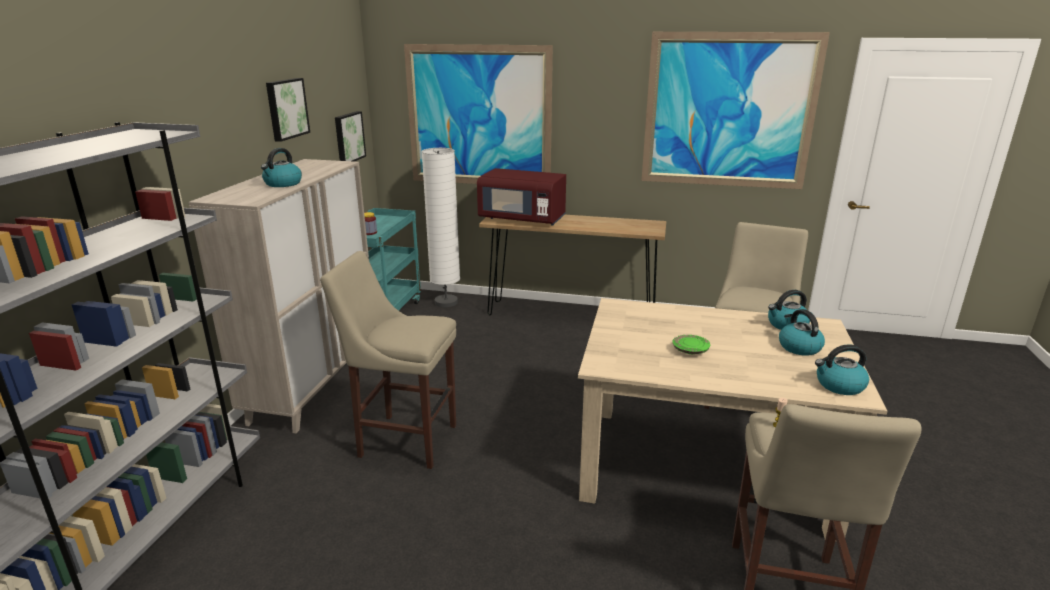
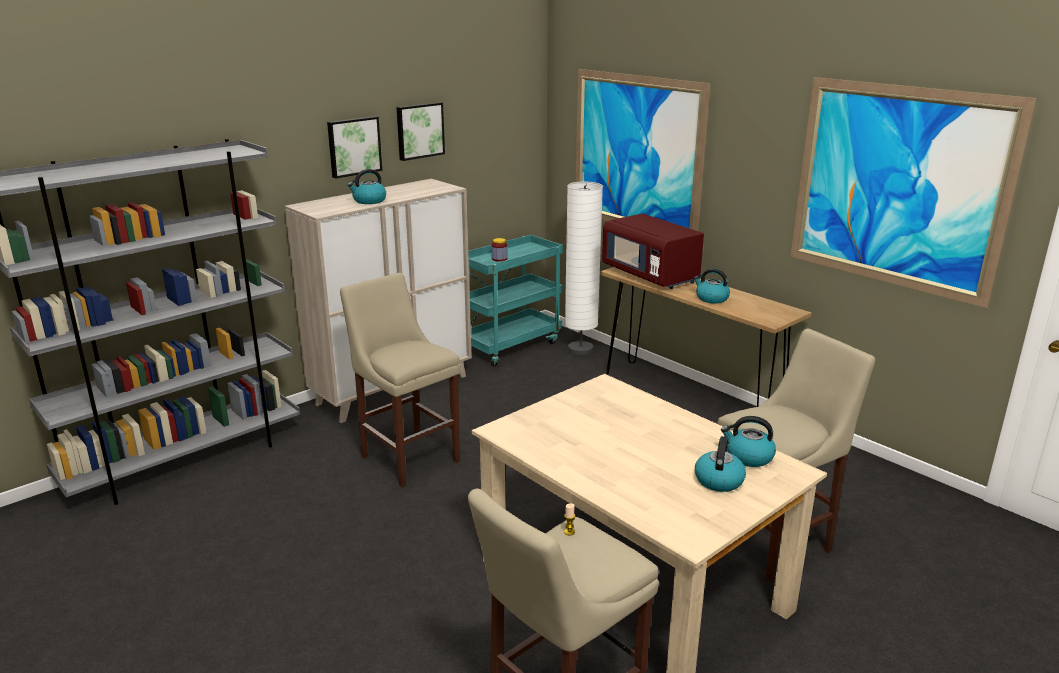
camera: 35 degrees right, 0 degrees up
picture [335,111,366,162] -> picture moved to [327,116,382,178]
green plate [672,335,710,354] -> none
kettle [815,345,869,395] -> kettle moved to [693,269,730,304]

